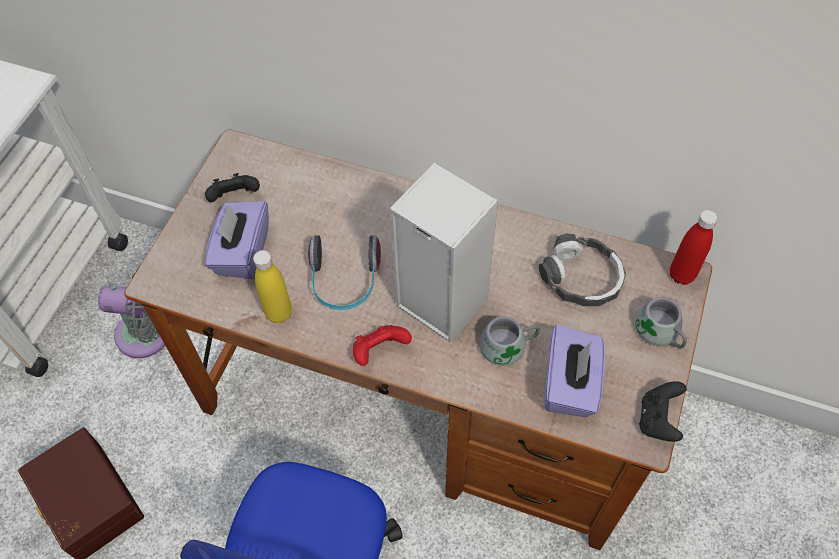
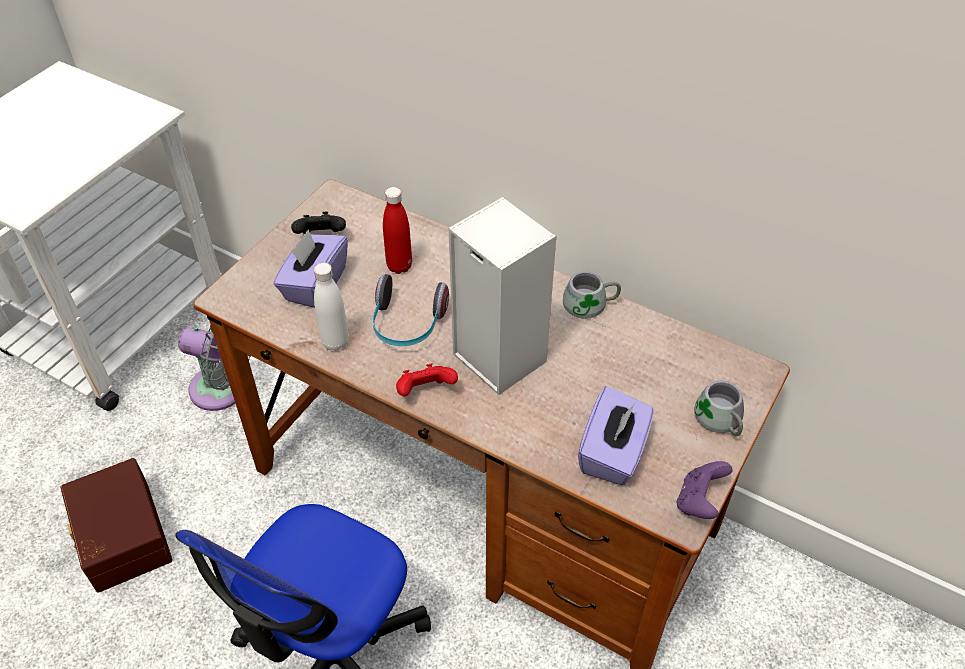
camera: 10 degrees right, 10 degrees down
yellow bottle [253,250,292,323] -> white bottle [314,263,349,351]
grey mug [480,316,540,372] -> grey mug moved to [563,271,621,327]
headphones [539,233,626,306] -> none
black game controller [639,381,687,442] -> purple game controller [677,461,732,519]
red bottle [670,210,718,285] -> red bottle moved to [383,187,412,274]

